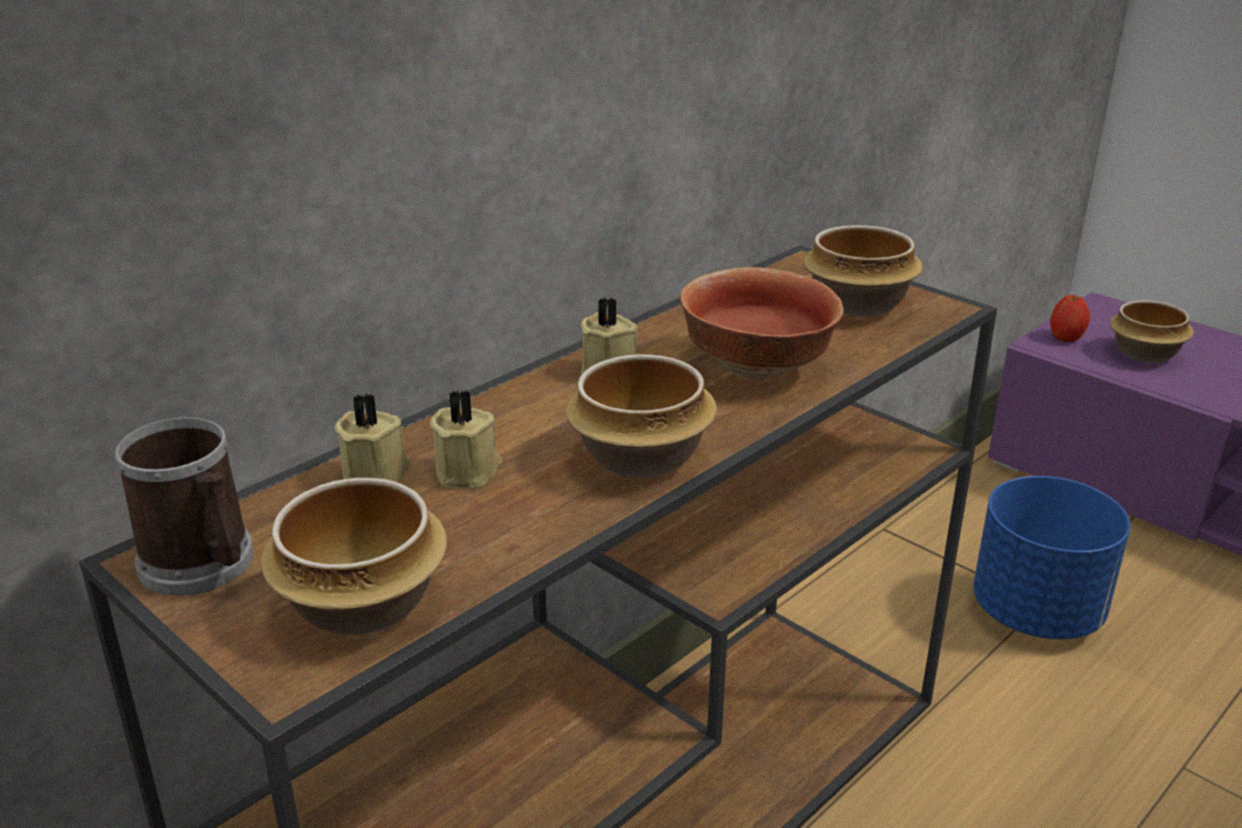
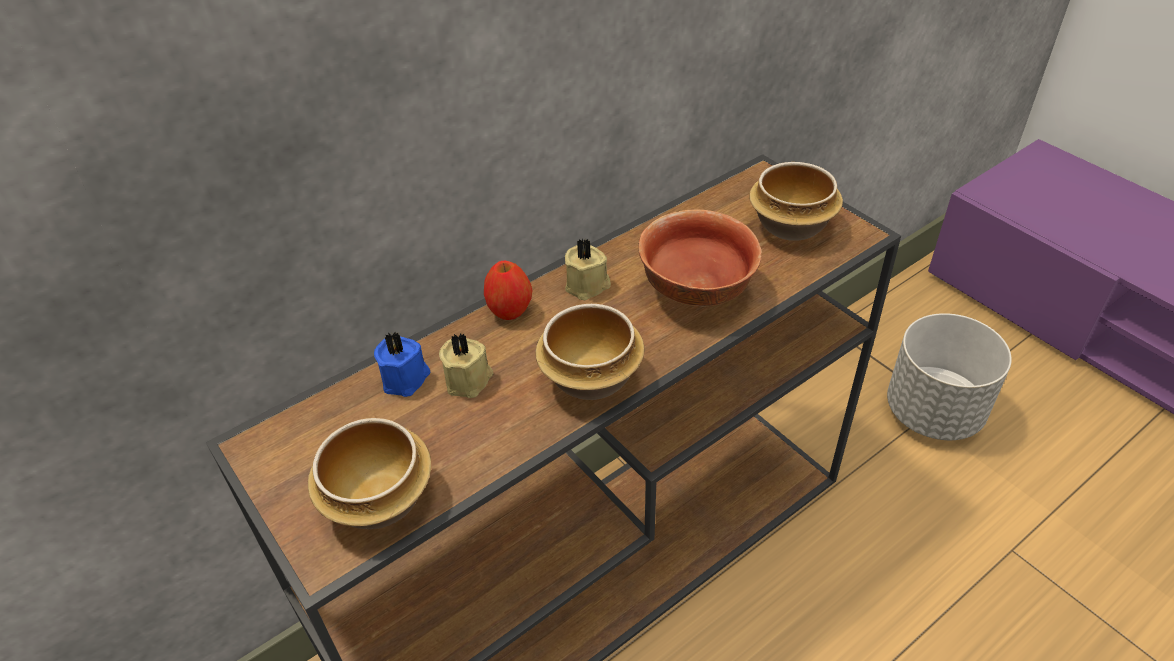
camera: 10 degrees right, 15 degrees up
mug [115,418,254,596] -> none
beige candle [334,393,411,482] -> blue candle [374,332,431,397]
blue planter [973,476,1130,639] -> grey planter [887,313,1012,440]
apple [1050,294,1090,342] -> apple moved to [484,261,533,320]
bowl [1110,300,1194,363] -> none

